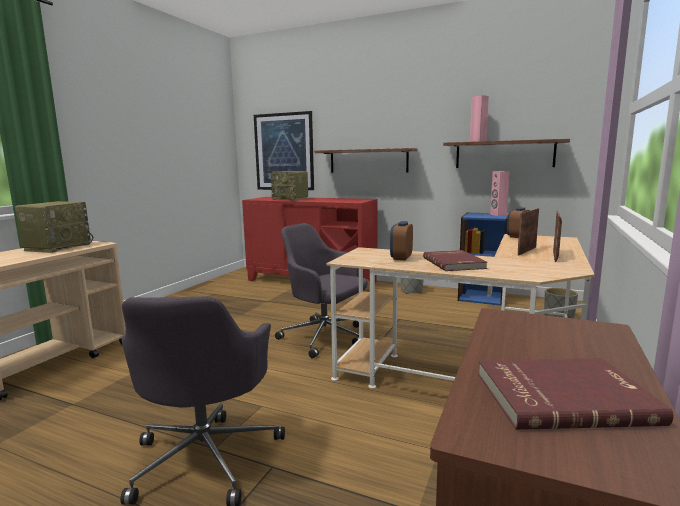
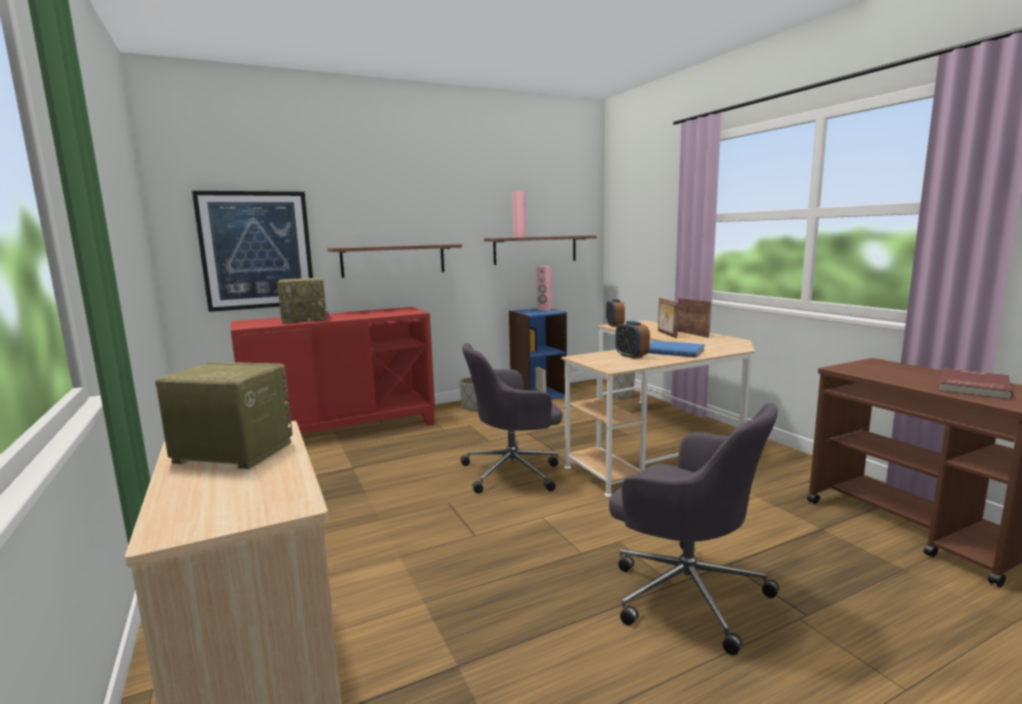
camera: 50 degrees left, 0 degrees up
radio [15,201,93,253] -> radio turned 45 degrees counterclockwise [155,362,293,469]
red book [423,250,487,271] -> blue book [648,341,705,358]

